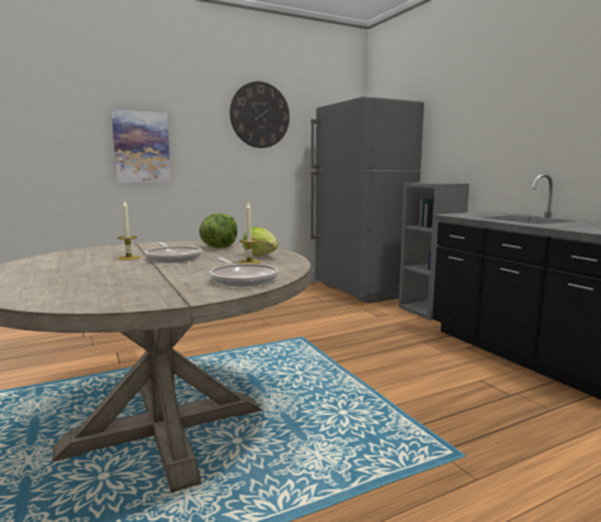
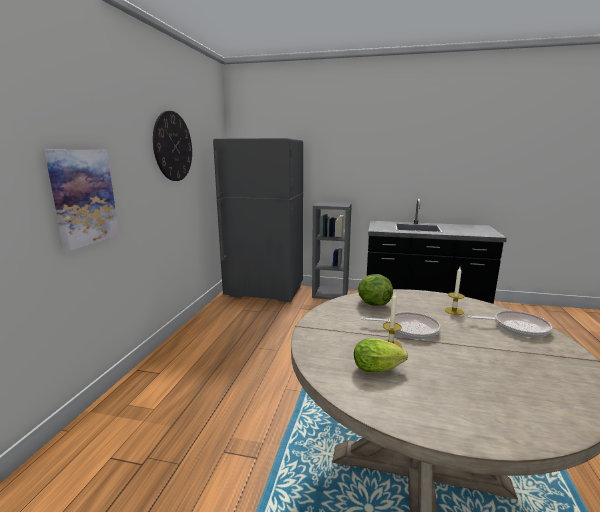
camera: 50 degrees left, 5 degrees up
lettuce [243,227,278,256] -> lettuce moved to [354,338,408,372]

